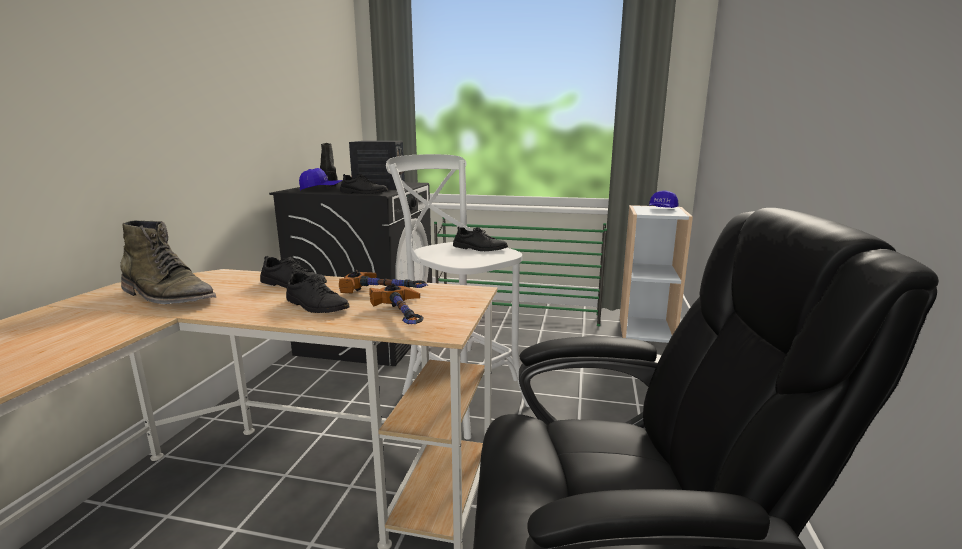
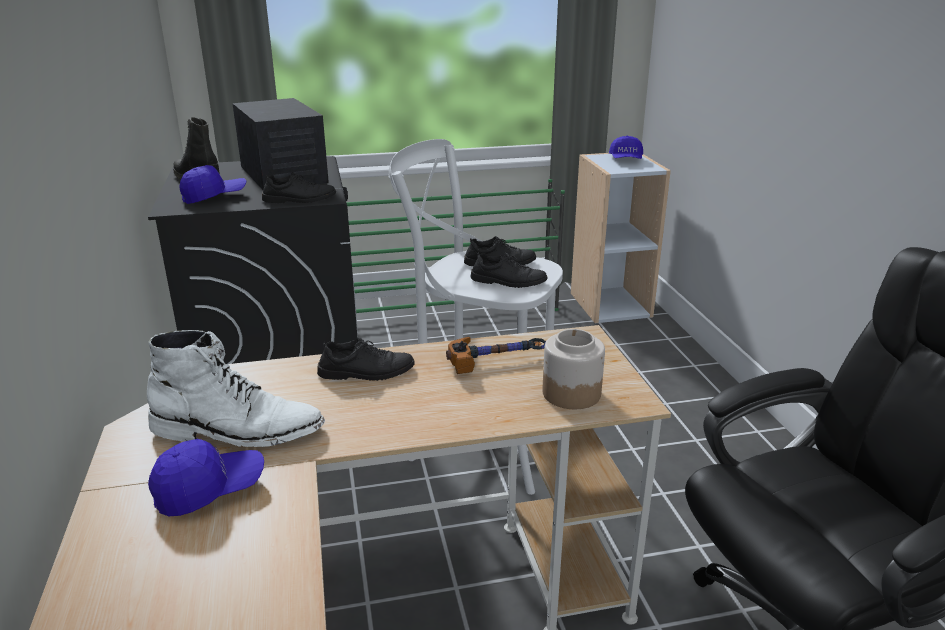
camera: 25 degrees left, 10 degrees up
green boot [120,220,216,304] -> white boot [147,330,325,447]
black shoe [286,271,349,313] -> black shoe moved to [471,252,547,288]
hammer [369,283,424,324] -> jar [543,329,605,409]
none -> blue cap [148,439,264,516]

